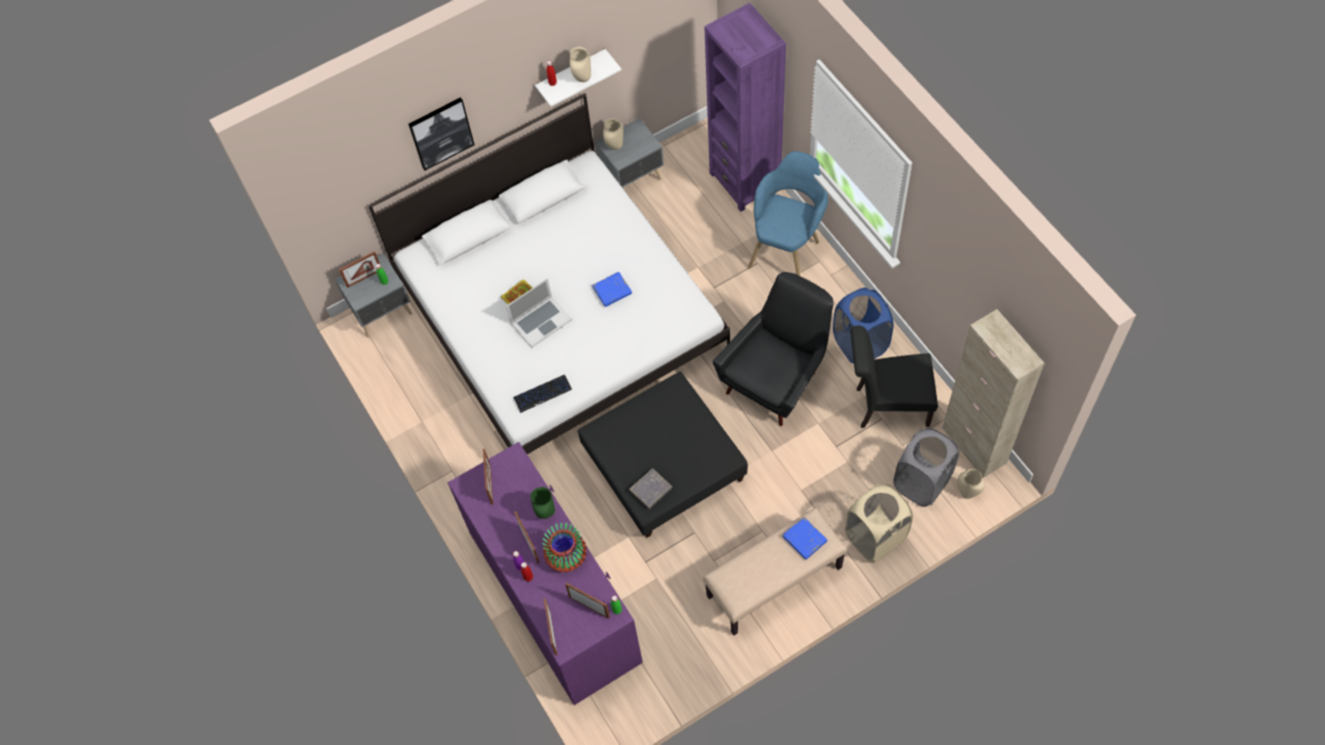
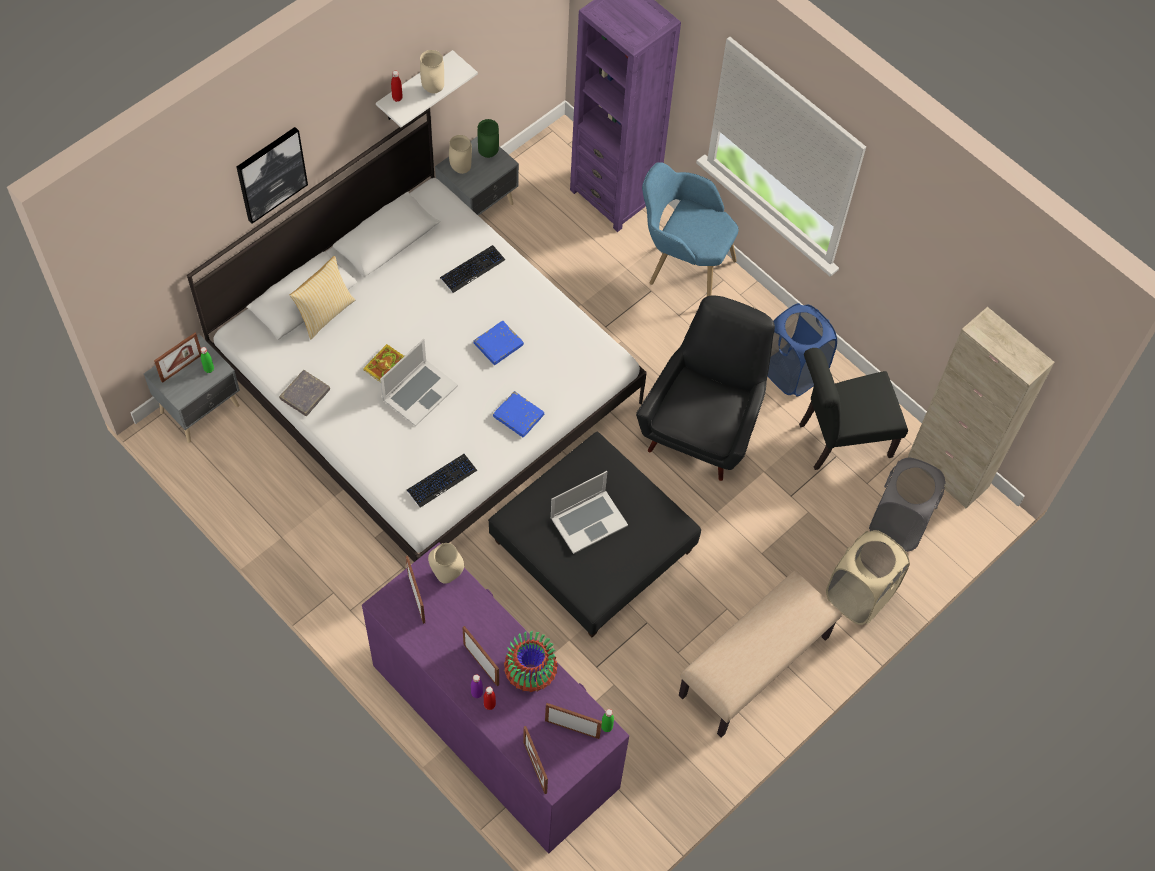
camera: 20 degrees left, 0 degrees up
green vase [530,487,555,519] -> green vase moved to [478,119,499,158]
grey book [629,468,672,509] -> grey book moved to [279,370,330,416]
blue armchair [748,151,828,276] -> blue armchair turned 75 degrees counterclockwise [642,162,739,296]
blue book [782,517,827,560] -> blue book moved to [493,391,545,438]
beige vase [958,469,985,499] -> beige vase moved to [428,543,464,584]
none -> pillow [289,256,355,340]
none -> keyboard [440,245,505,293]
none -> laptop [551,471,628,554]

